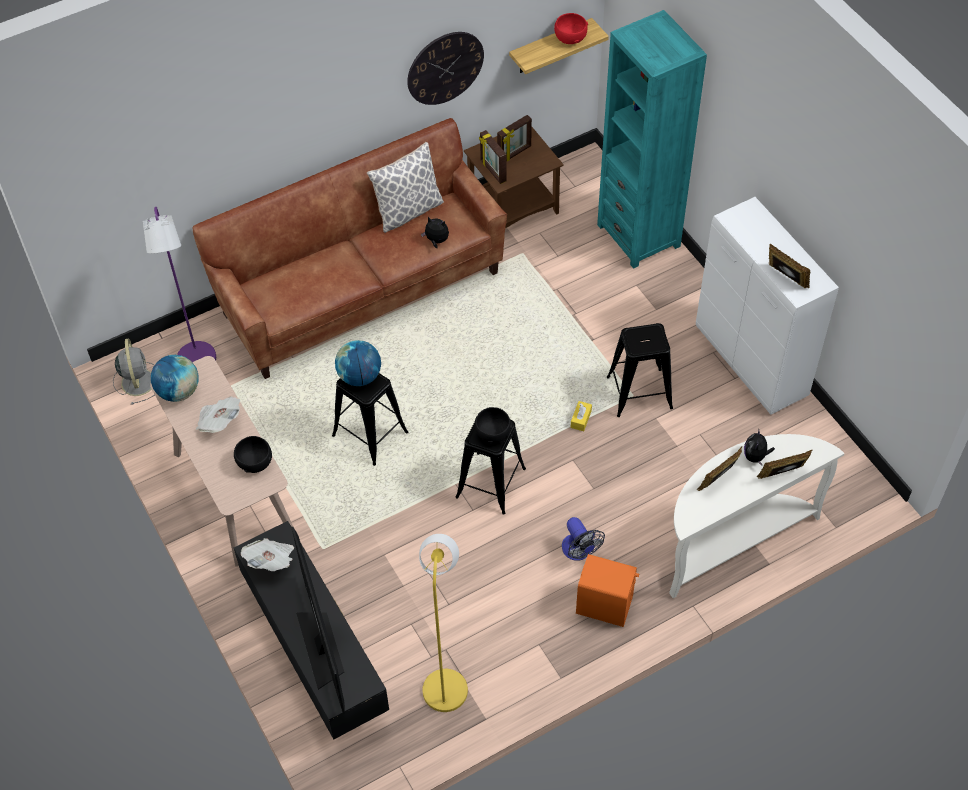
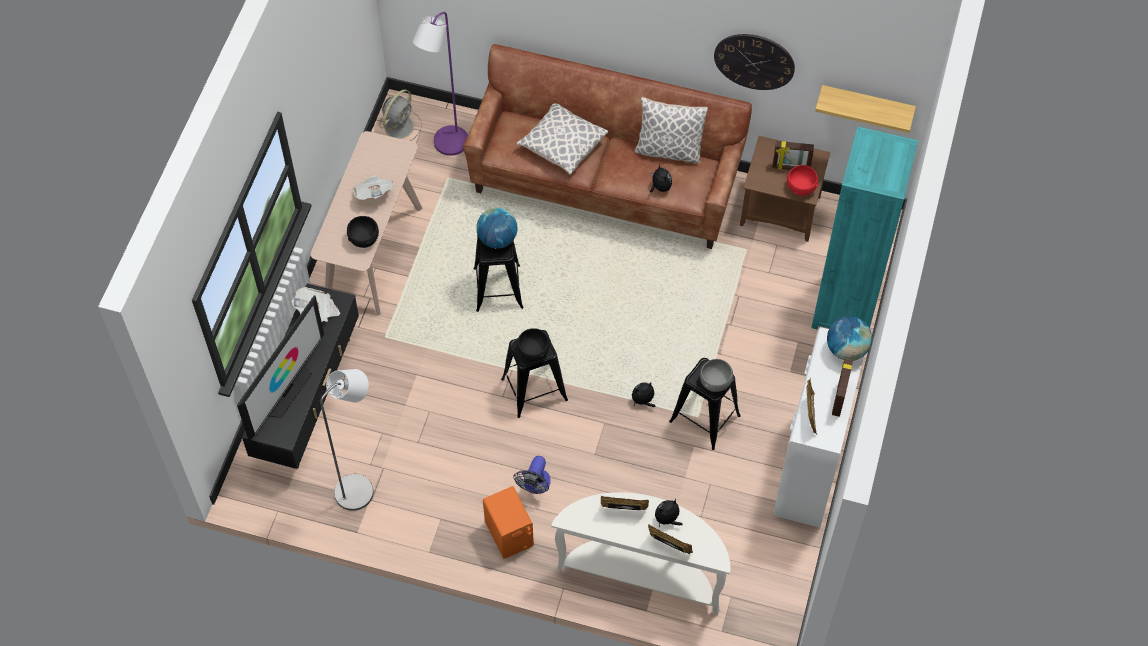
camera: 45 degrees right, 5 degrees up
globe [151,355,199,402] -> globe moved to [827,316,872,361]
yellow floor lamp [419,534,468,712] -> grey floor lamp [320,369,374,511]
picture frame [479,130,506,184] -> picture frame moved to [832,359,853,417]
red bowl [554,13,588,44] -> red bowl moved to [787,165,818,196]
yellow tissue box [571,401,592,431] -> plush toy [632,382,655,407]
none -> pillow [516,104,608,175]
none -> grey bowl [700,359,733,392]

